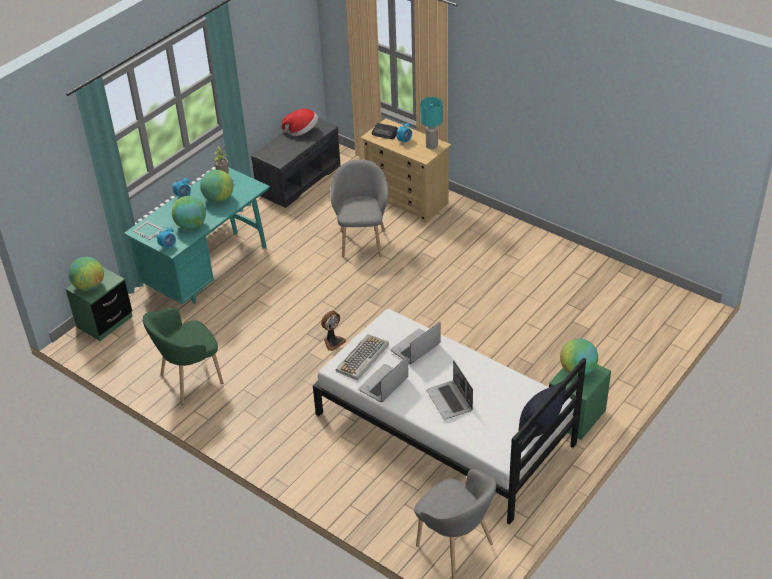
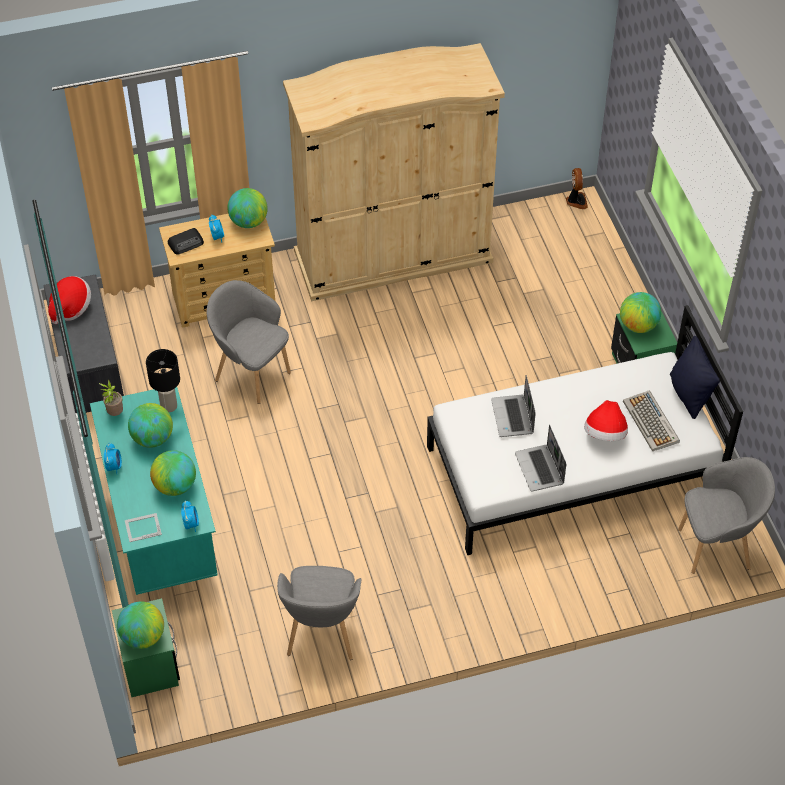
camera: 55 degrees left, 10 degrees up
green armchair [143,308,224,405] -> grey armchair [277,566,362,660]
fan [321,311,346,351] -> fan moved to [566,168,588,209]
keyboard [335,334,389,381] -> keyboard moved to [623,390,680,451]
turquoise table lamp [420,97,443,149] -> globe [227,188,268,228]
laptop [426,360,473,420] -> hat [584,400,628,441]
none -> black table lamp [146,349,180,412]
none -> beige wardrobe [283,43,505,301]

